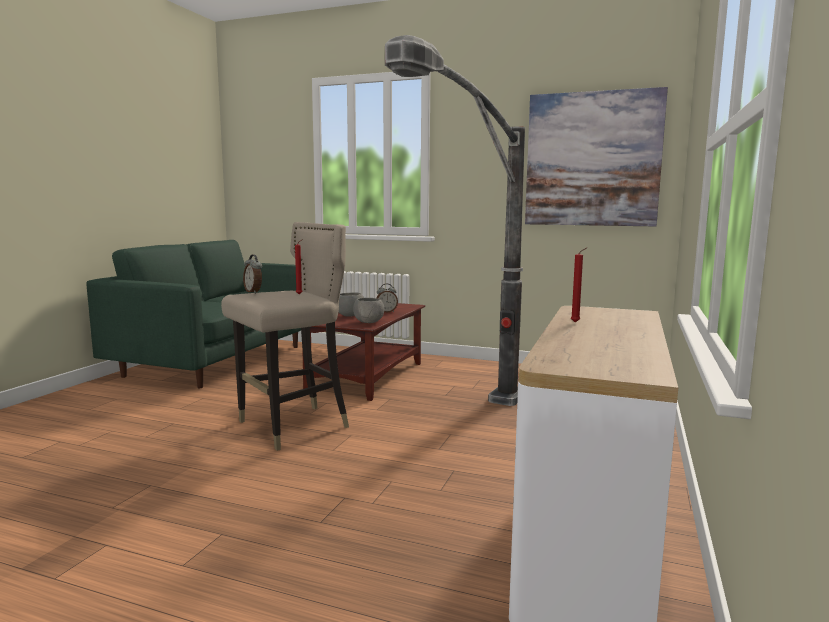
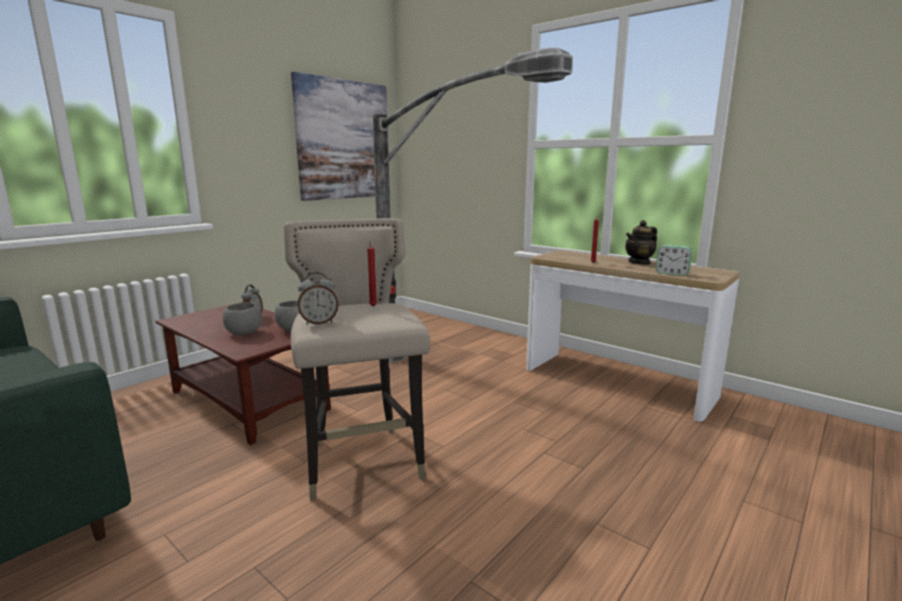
camera: 70 degrees left, 5 degrees up
none -> teapot [625,220,657,265]
none -> alarm clock [656,245,692,276]

